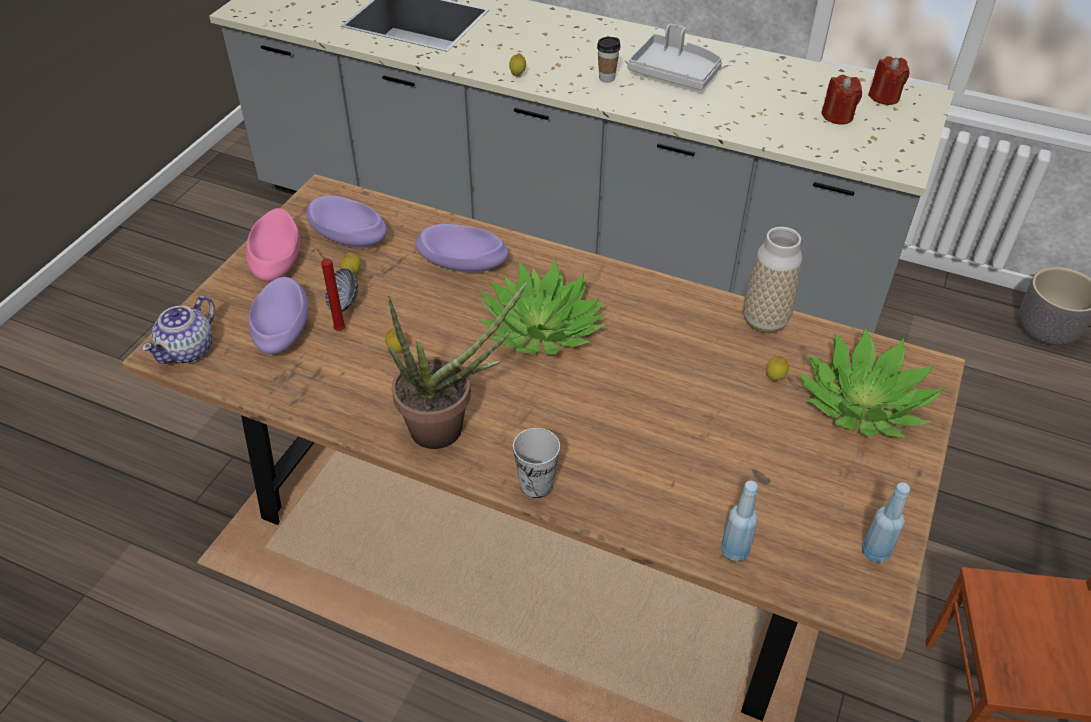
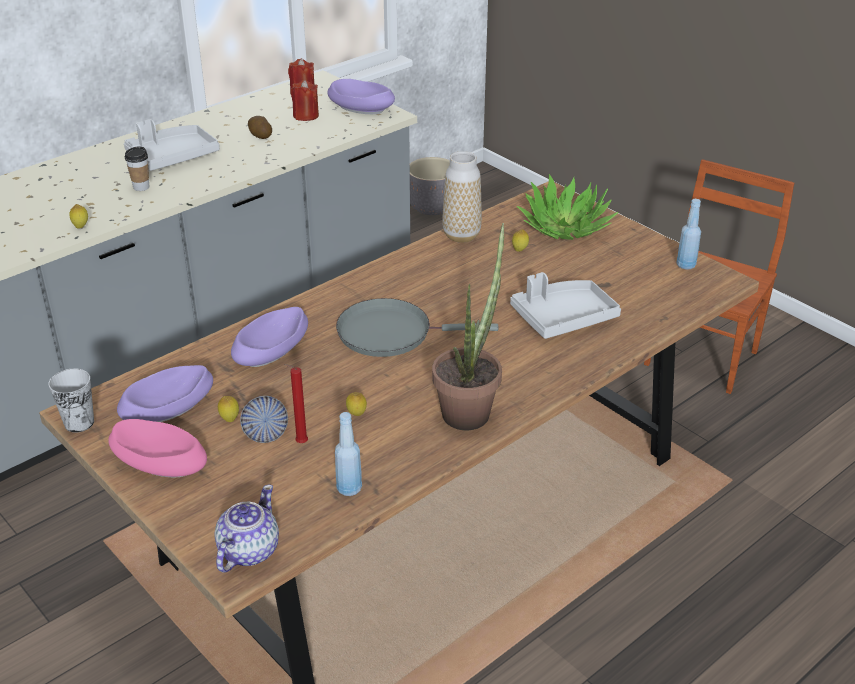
camera: 65 degrees left, 10 degrees down
teapot [142,296,215,364] -> teapot turned 120 degrees counterclockwise [214,485,279,572]
purple bowl [249,277,308,354] -> purple bowl moved to [327,79,395,114]
potted plant [478,259,605,354] -> grey frying pan [336,298,499,357]
cup [513,428,560,498] -> cup moved to [48,368,94,432]
blue bottle [721,481,758,561] -> blue bottle moved to [335,412,362,496]
none -> potato [248,116,272,139]
none -> grey tray [510,272,621,339]

